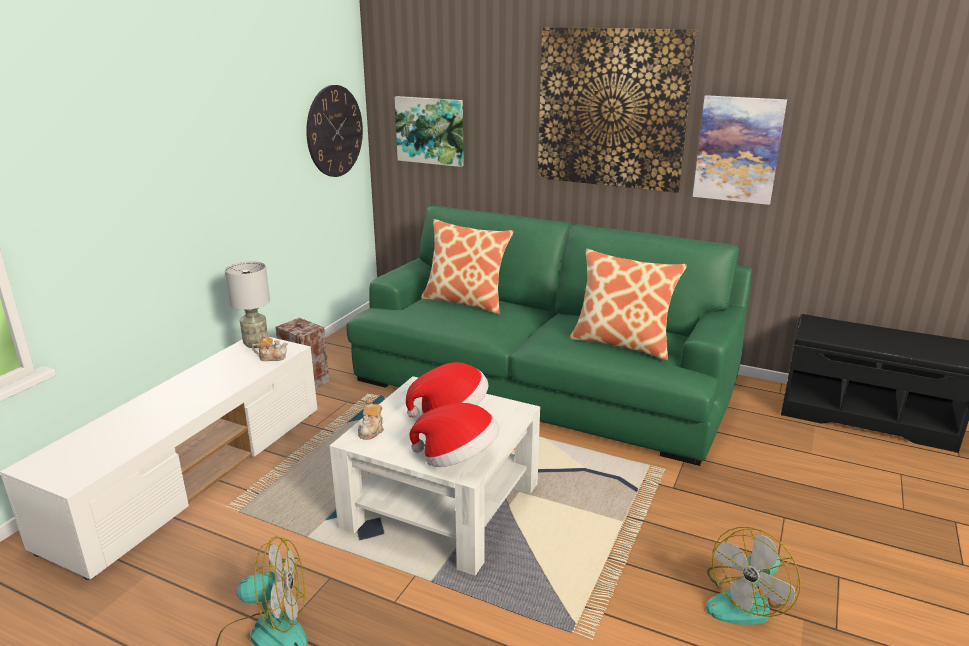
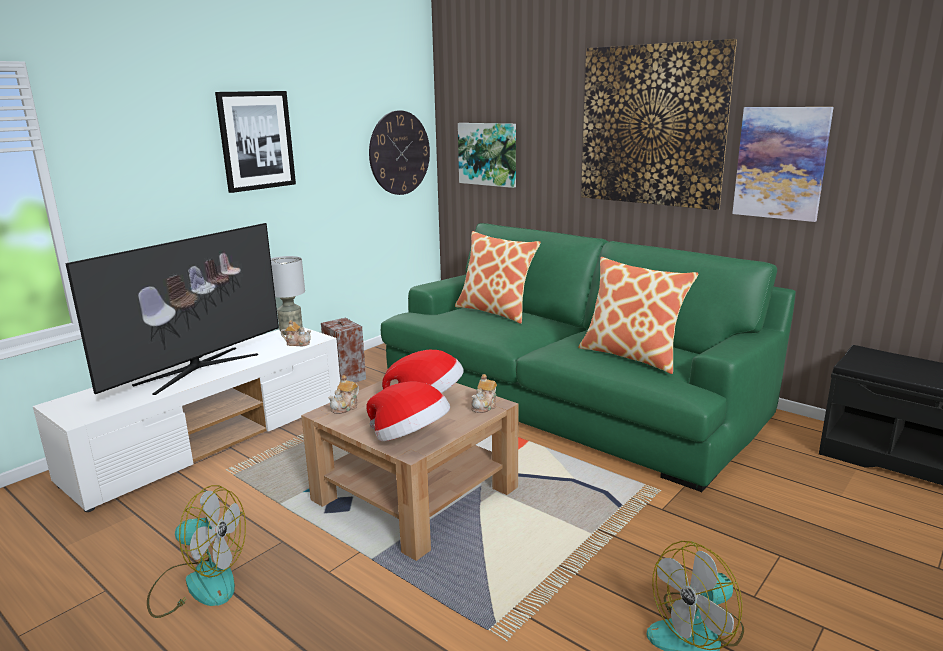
camera: 15 degrees right, 5 degrees down
white coffee table [330,376,540,576] -> brown coffee table [301,379,519,561]
none -> television [66,223,279,395]
none -> picture [215,91,296,193]
none -> teapot [471,374,497,413]

